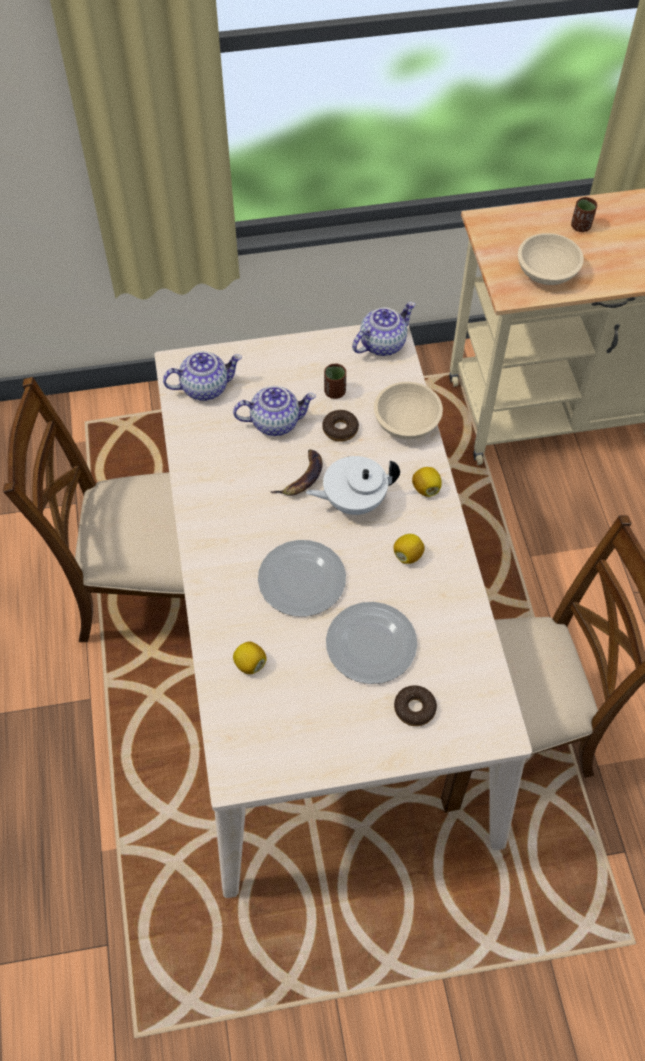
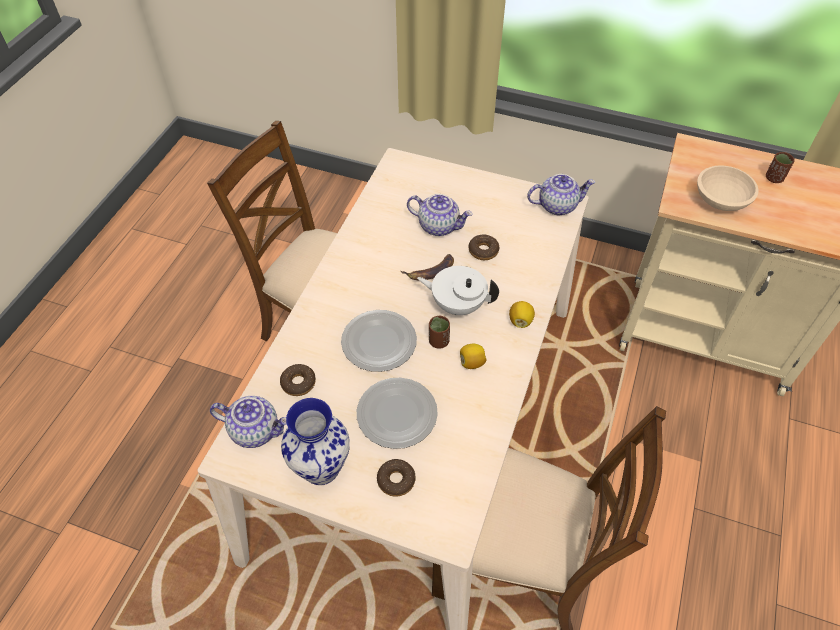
camera: 30 degrees right, 5 degrees down
teapot [163,351,242,401] -> teapot moved to [210,396,287,448]
lemon [233,642,267,674] -> donut [280,364,316,396]
brown cup [324,363,346,399] -> brown cup moved to [429,316,450,349]
beige bowl [374,382,443,439] -> none
none -> vase [281,398,350,485]

